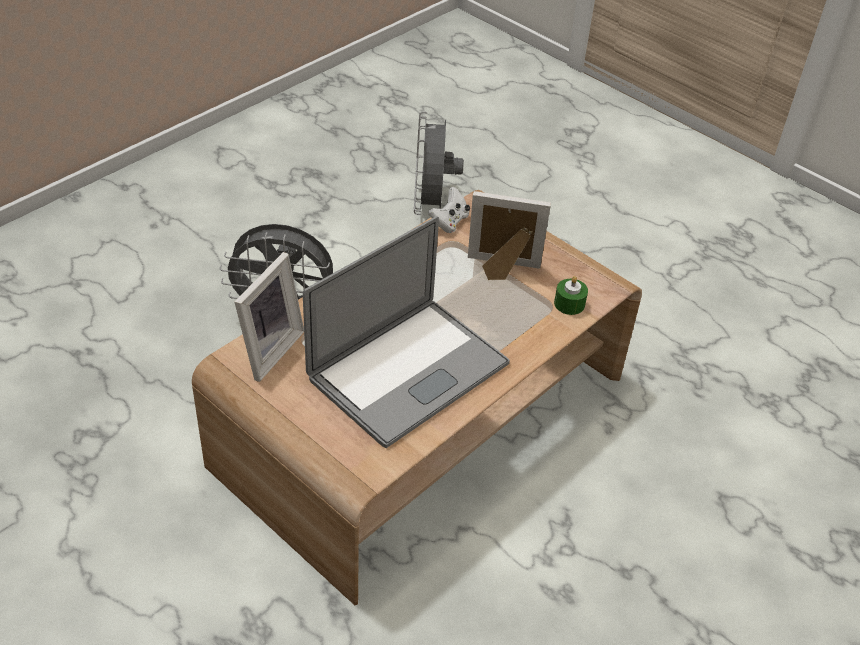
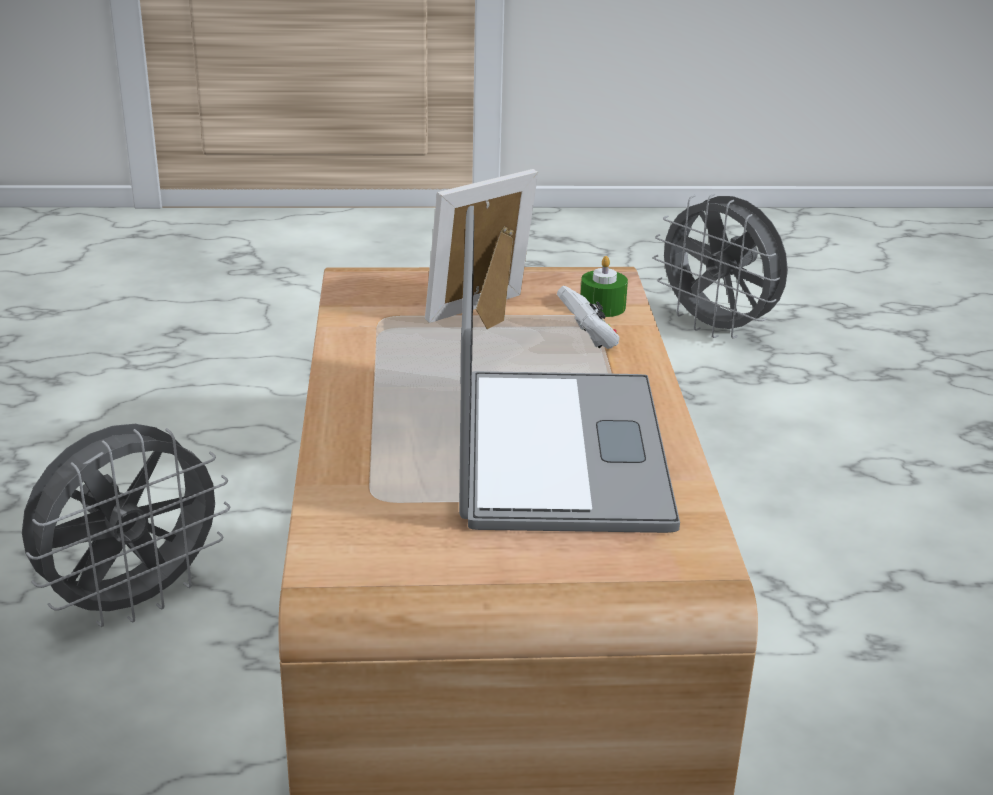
camera: 45 degrees left, 15 degrees down
picture frame [234,252,304,382] -> none
grey fan [414,112,464,215] -> grey fan moved to [653,193,788,339]
white game controller [428,187,470,233] -> white game controller moved to [557,286,620,349]

